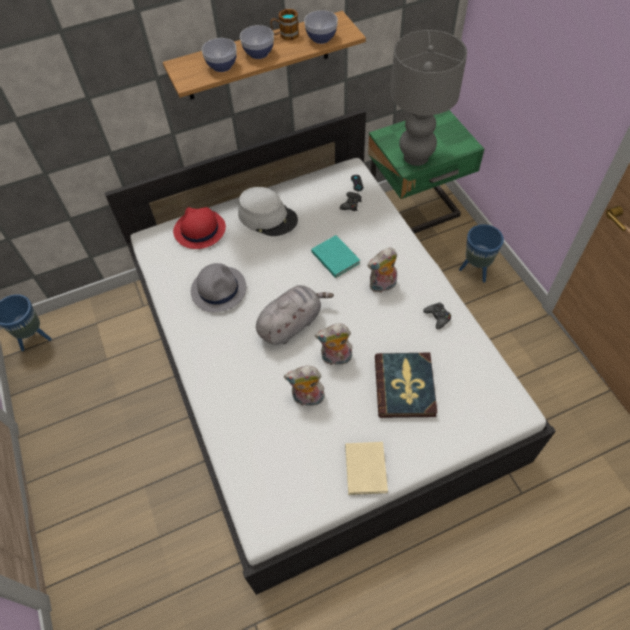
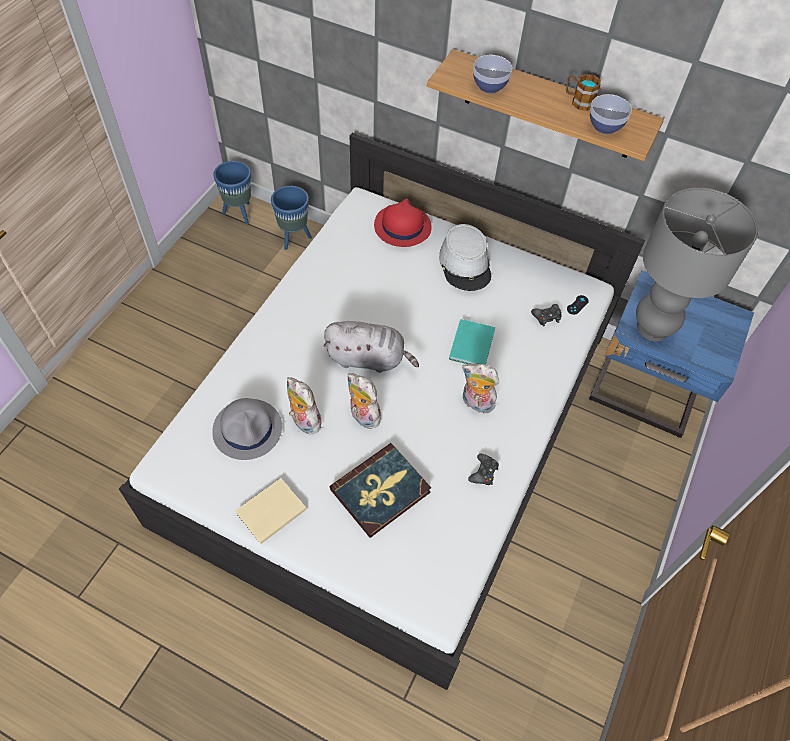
camera: 45 degrees right, 0 degrees up
grey hat [191,263,247,312] -> grey hat moved to [212,398,282,460]
bowl [240,25,274,59] -> none
green nightstand [368,110,484,233] -> blue nightstand [589,271,754,438]
blue planter [459,224,504,283] -> blue planter moved to [271,186,312,250]

